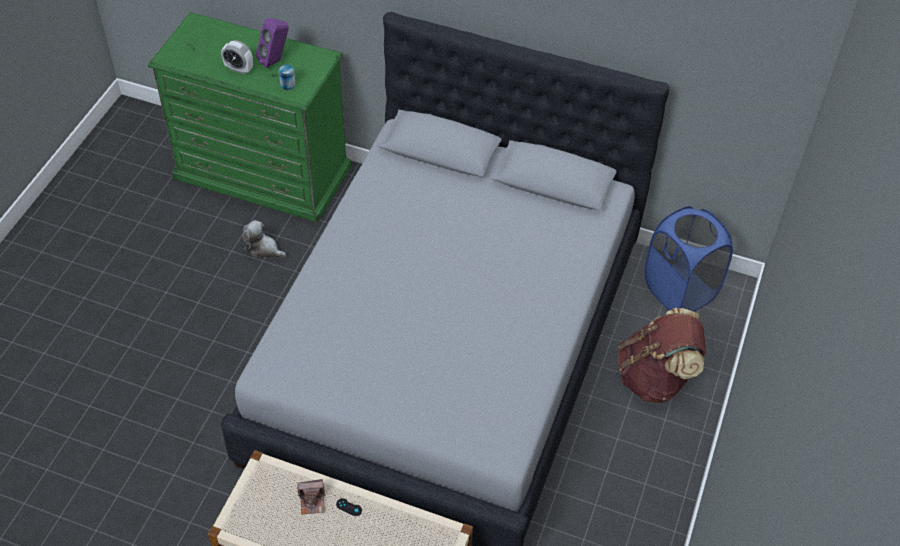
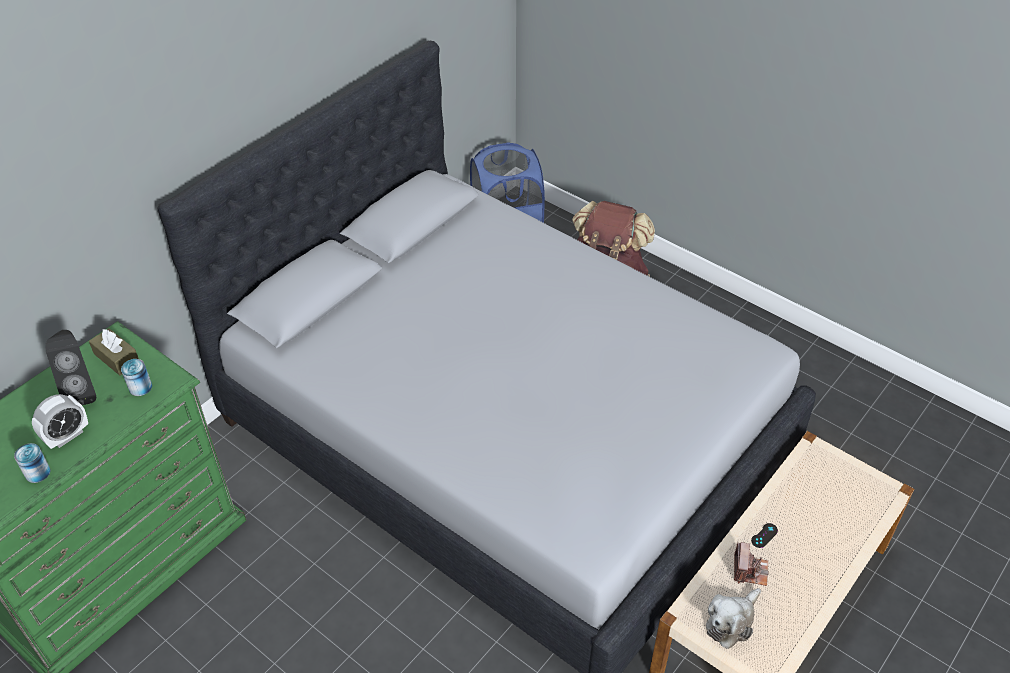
camera: 70 degrees left, 5 degrees down
plush toy [242,220,286,258] -> plush toy moved to [706,588,761,649]
purple speaker [256,18,289,68] -> black speaker [45,330,96,405]
none -> can [14,443,51,483]
none -> brown tissue box [89,328,139,375]

